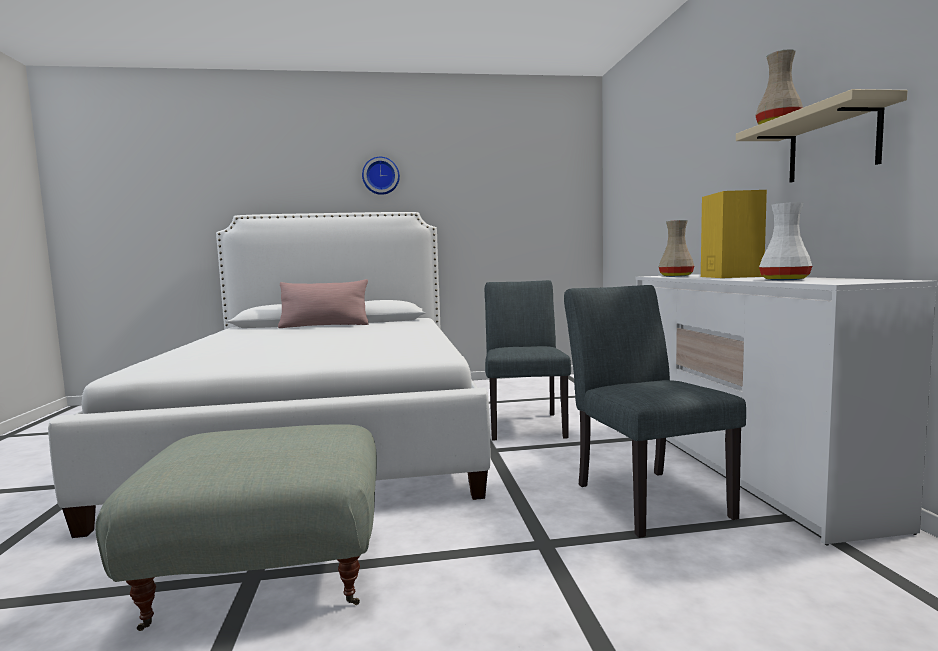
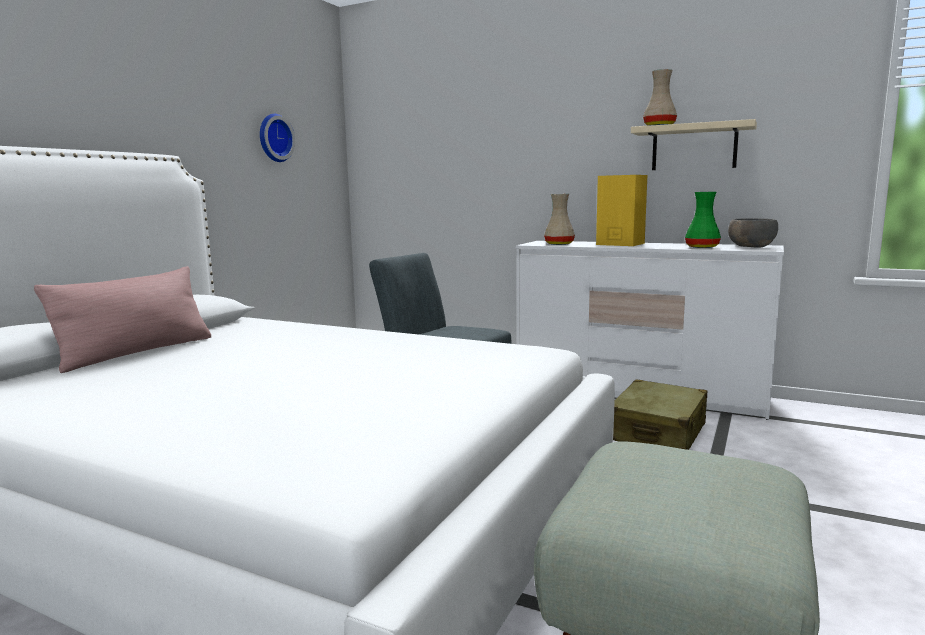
camera: 55 degrees left, 5 degrees up
wall clock [362,157,400,195] -> wall clock moved to [260,114,295,162]
grey chair [564,285,746,538] -> beige suitcase [613,379,707,450]
white vase [759,202,812,280] -> green vase [685,192,721,248]
none -> grey bowl [728,218,778,247]

